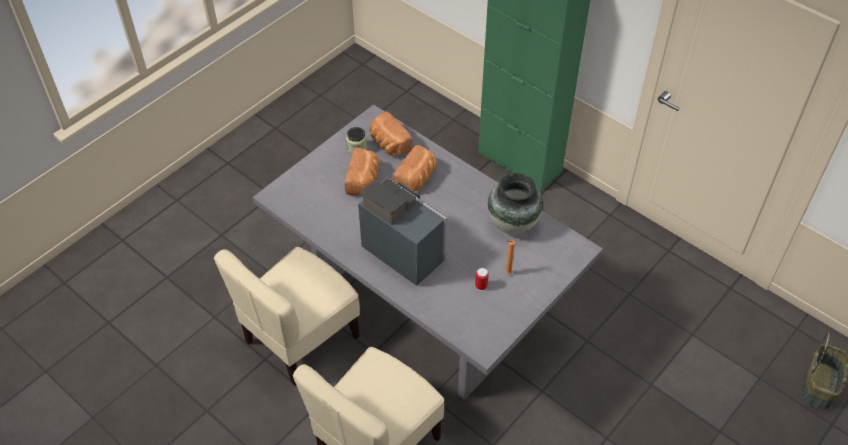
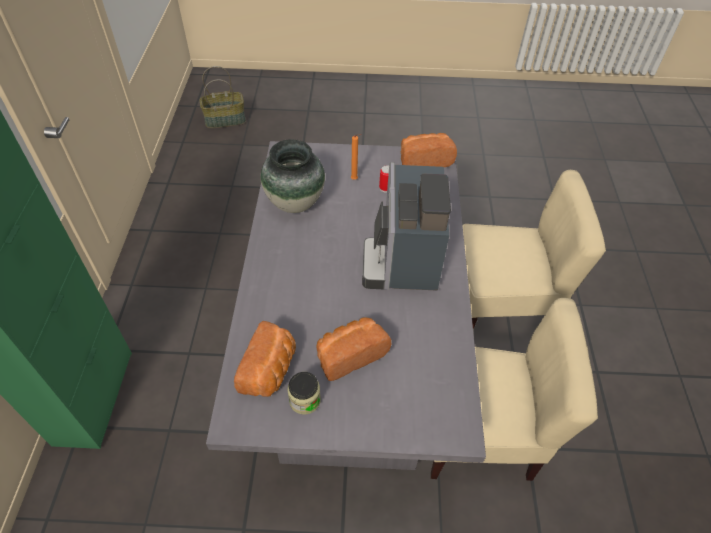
camera: 130 degrees left, 0 degrees up
bread [393,145,437,192] -> bread moved to [401,133,457,167]

